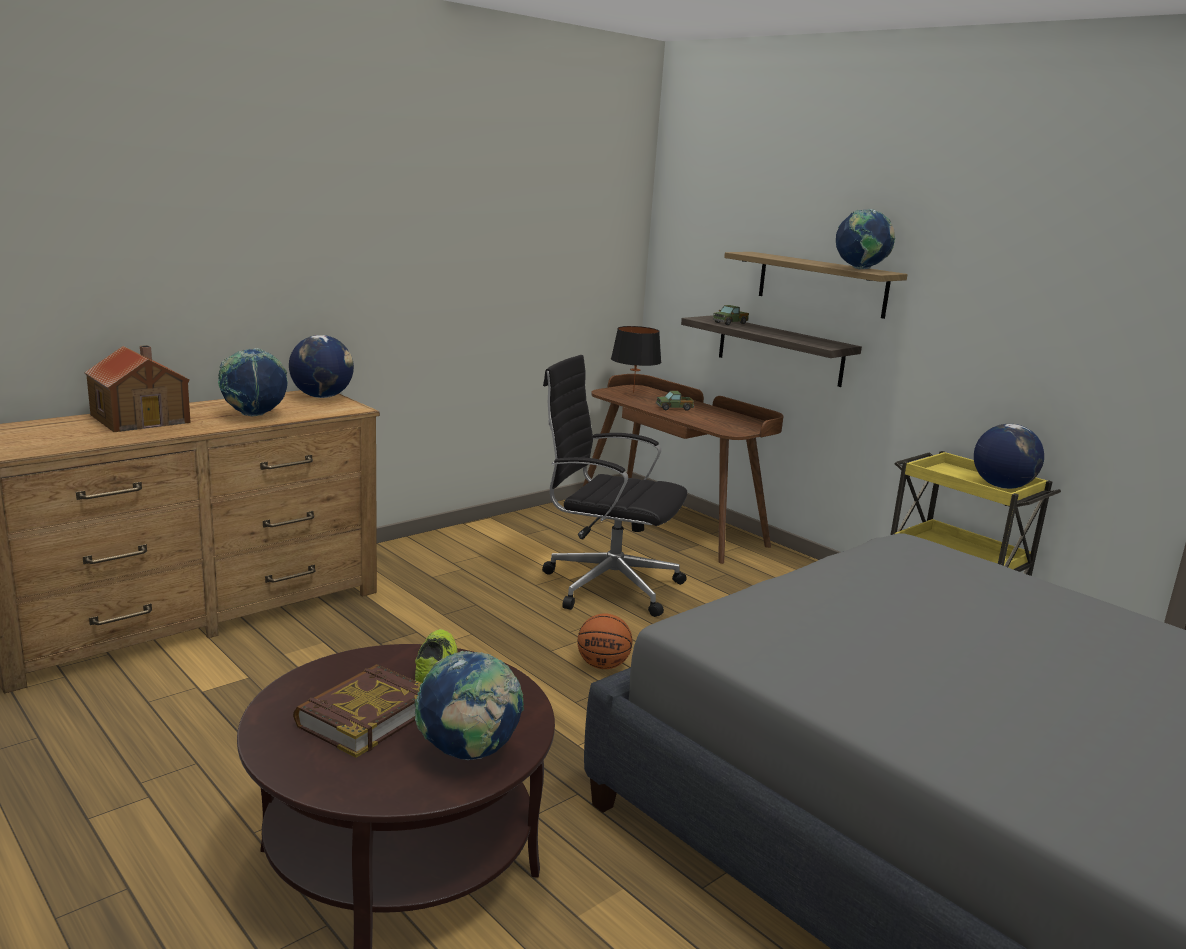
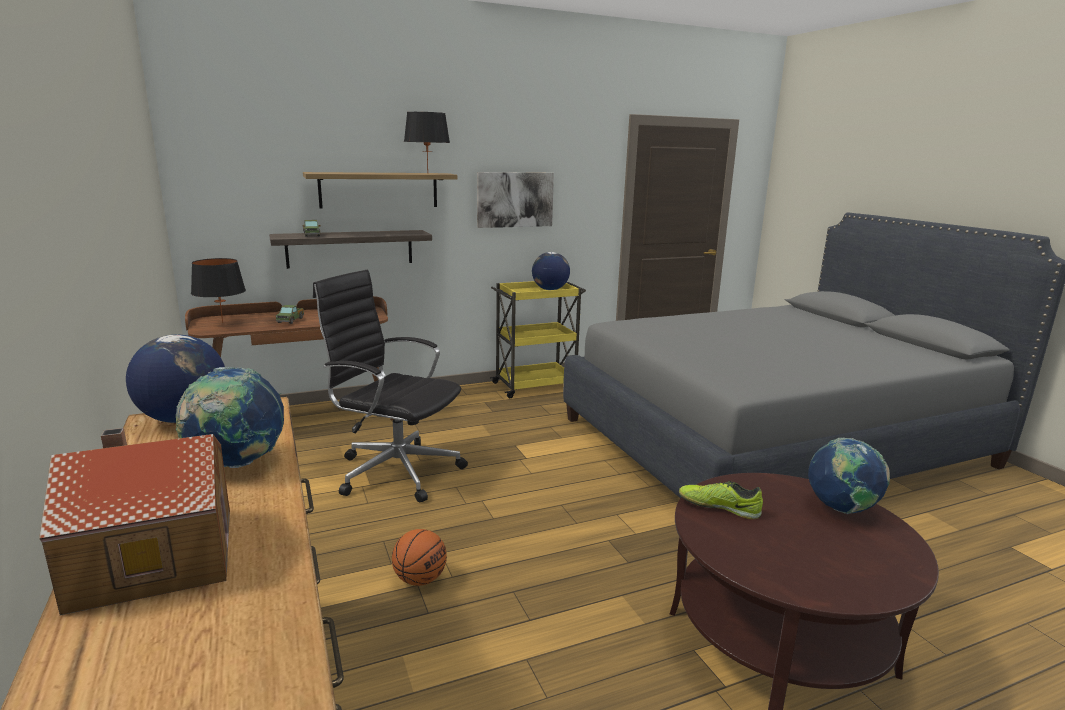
camera: 70 degrees left, 0 degrees up
book [293,664,421,758] -> none
black office chair [542,355,688,617] -> black office chair turned 75 degrees clockwise [313,270,468,503]
basketball [577,613,632,669] -> basketball moved to [392,529,447,586]
globe [836,209,895,269] -> black table lamp [404,112,450,174]
none -> picture [477,172,554,228]

